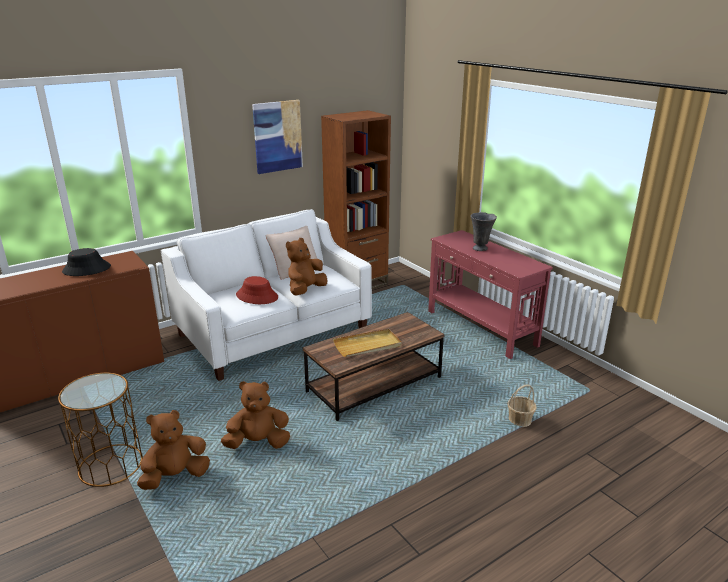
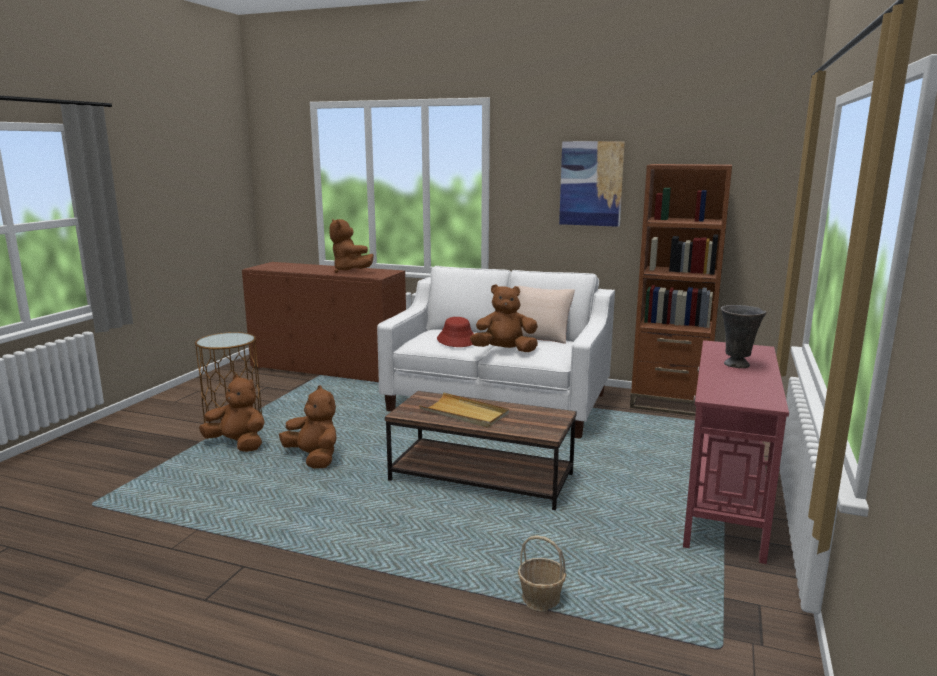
camera: 55 degrees right, 10 degrees down
black hat [62,248,111,276] -> brown plush toy [329,219,374,273]

